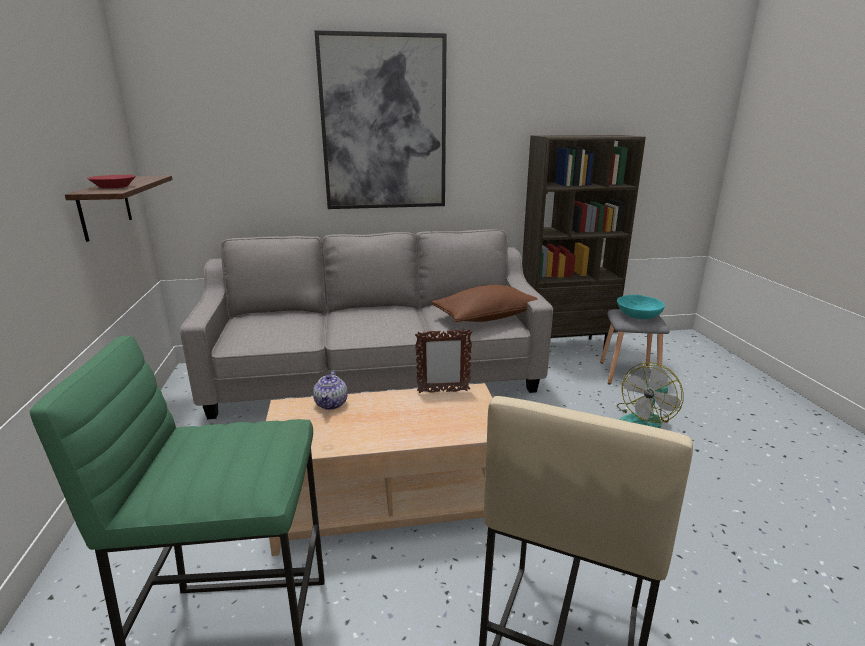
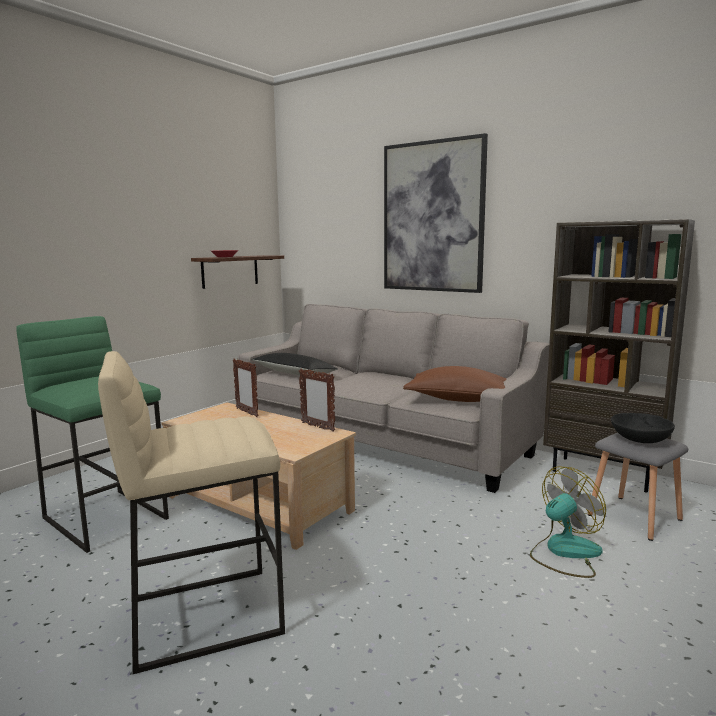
camera: 45 degrees right, 10 degrees down
teapot [313,370,348,410] -> picture frame [233,358,259,417]
turquoise bowl [617,295,665,319] -> black bowl [611,413,675,443]
fan [617,362,684,429] -> fan turned 150 degrees clockwise [530,466,606,578]
none -> black pillow [252,353,338,376]

